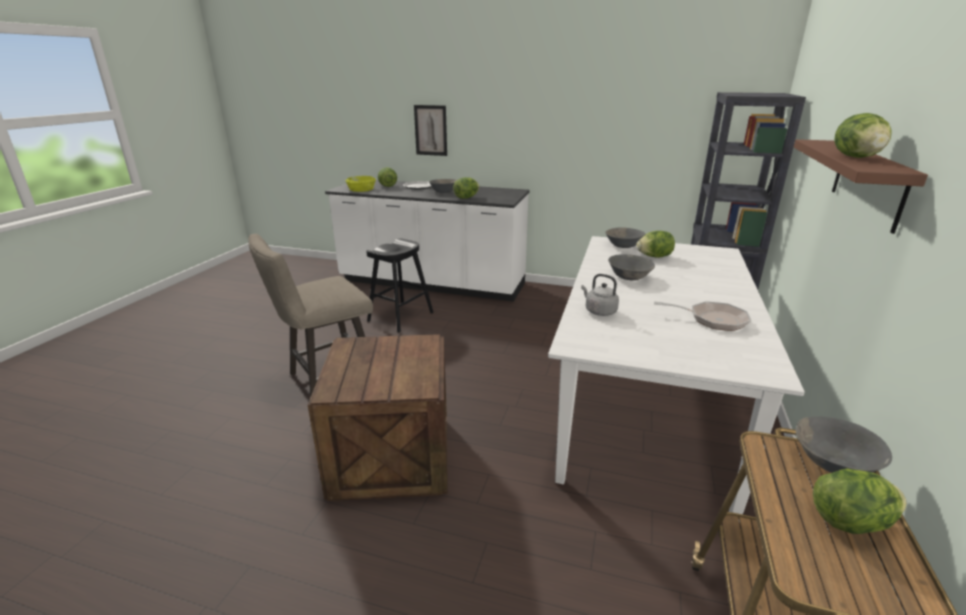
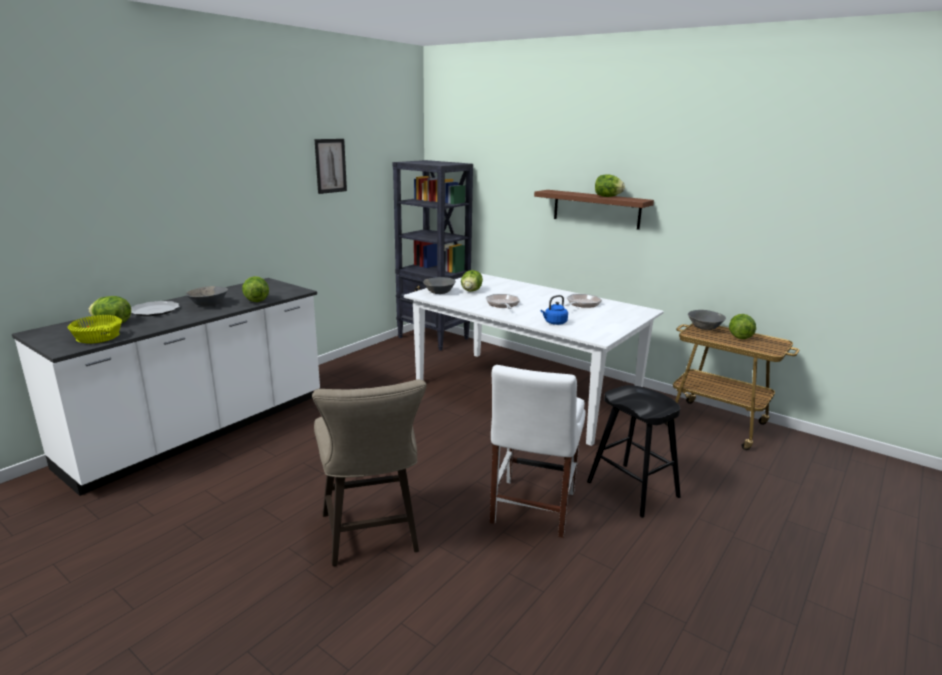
camera: 70 degrees left, 5 degrees down
crate [308,334,448,501] -> white chair [490,365,586,538]
black stool [366,239,434,332] -> black stool moved to [587,385,681,518]
picture [414,105,447,156] -> picture moved to [315,139,347,194]
grey kettle [581,274,619,316] -> blue kettle [541,295,568,325]
grey bowl [608,254,655,281] -> frying pan [486,294,520,309]

